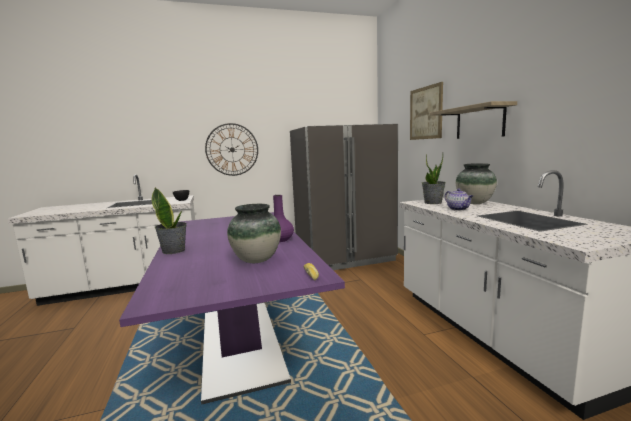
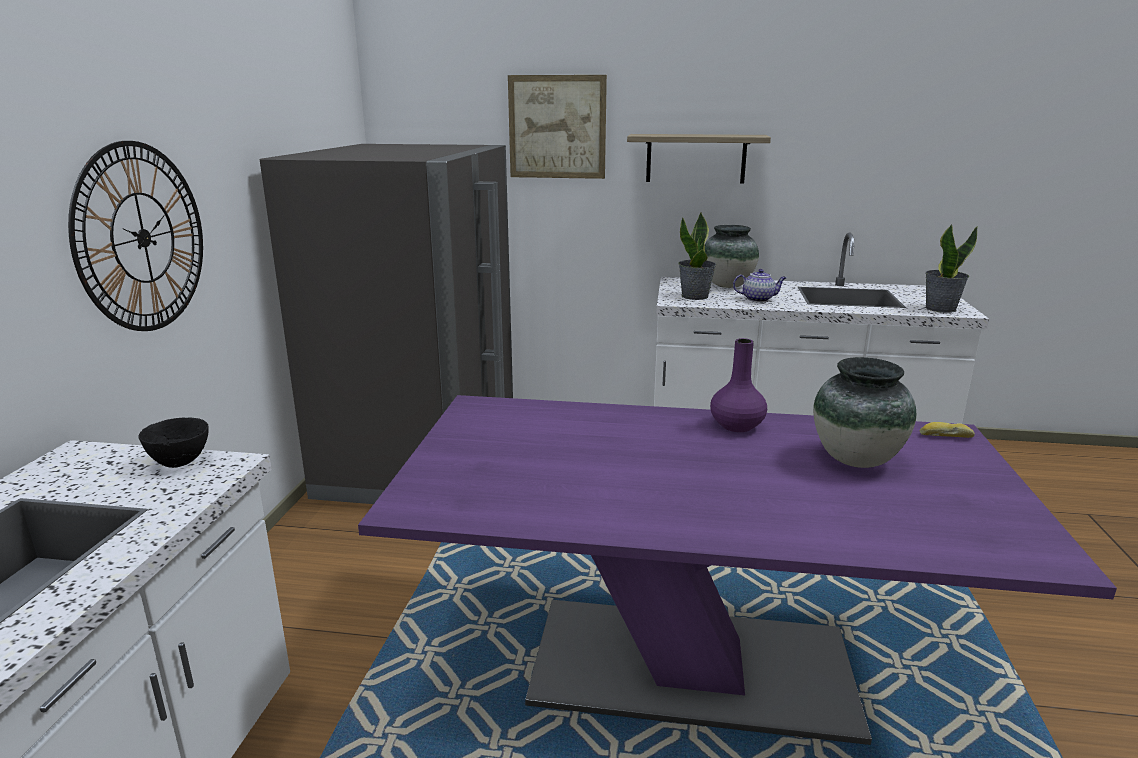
camera: 65 degrees left, 10 degrees up
potted plant [152,187,187,254] -> potted plant moved to [925,224,978,313]

